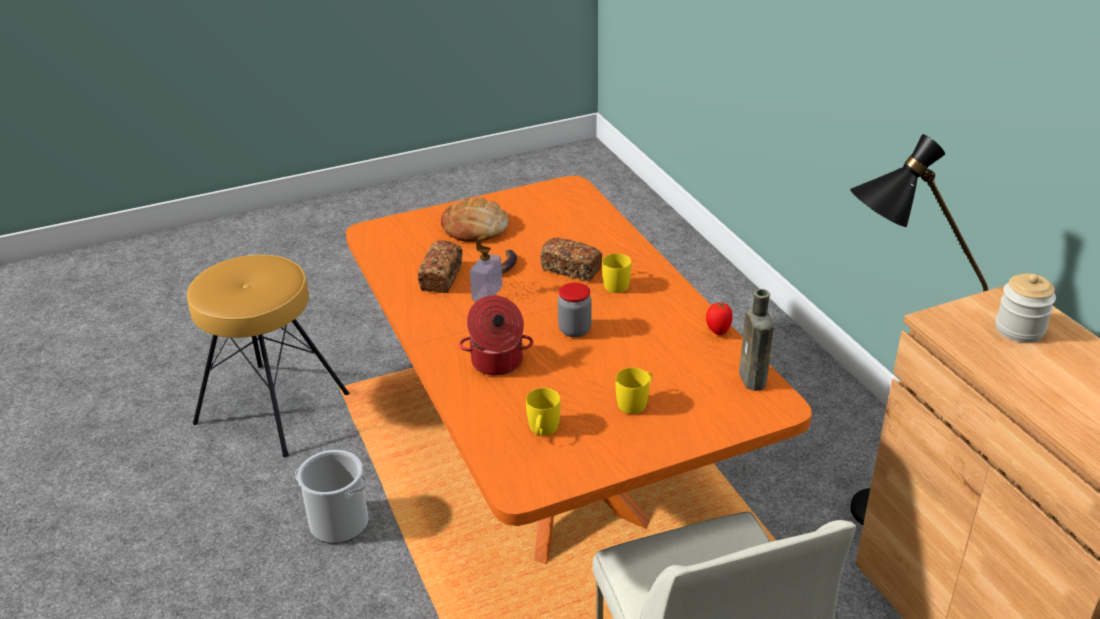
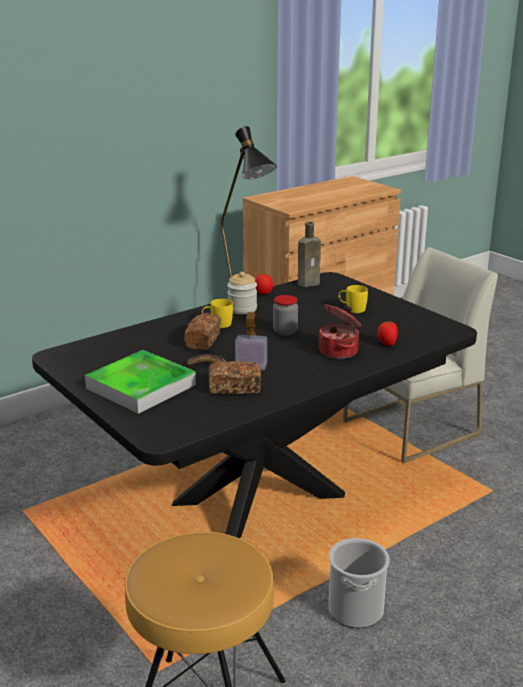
camera: 105 degrees left, 10 degrees down
orange dining table [346,176,812,565] -> black dining table [32,272,477,539]
bread [441,197,509,242] -> tray [85,350,196,414]
yellow mug [526,388,561,436] -> none
jar [996,273,1056,342] -> jar moved to [227,272,257,315]
none -> tomato [377,321,398,346]

